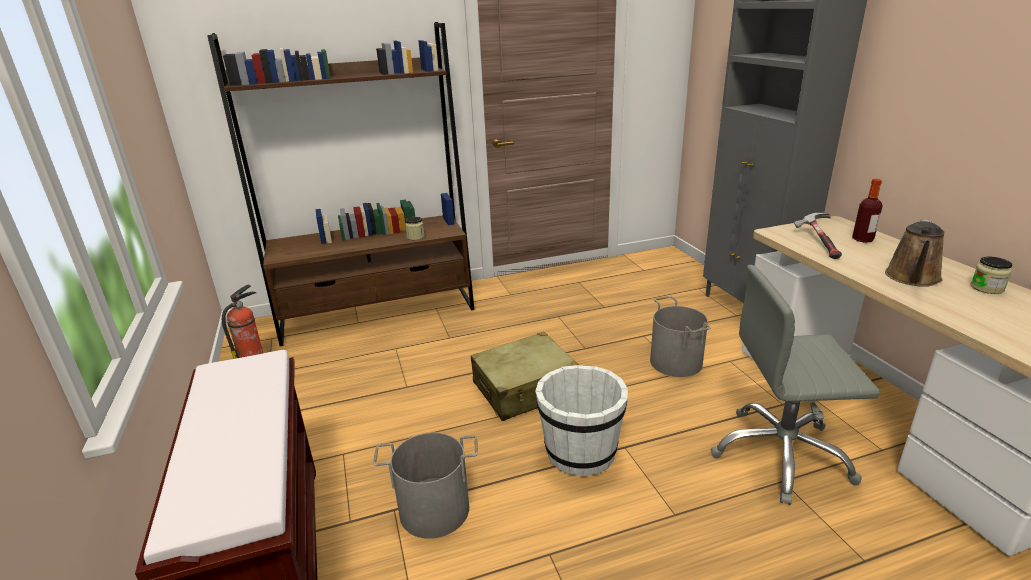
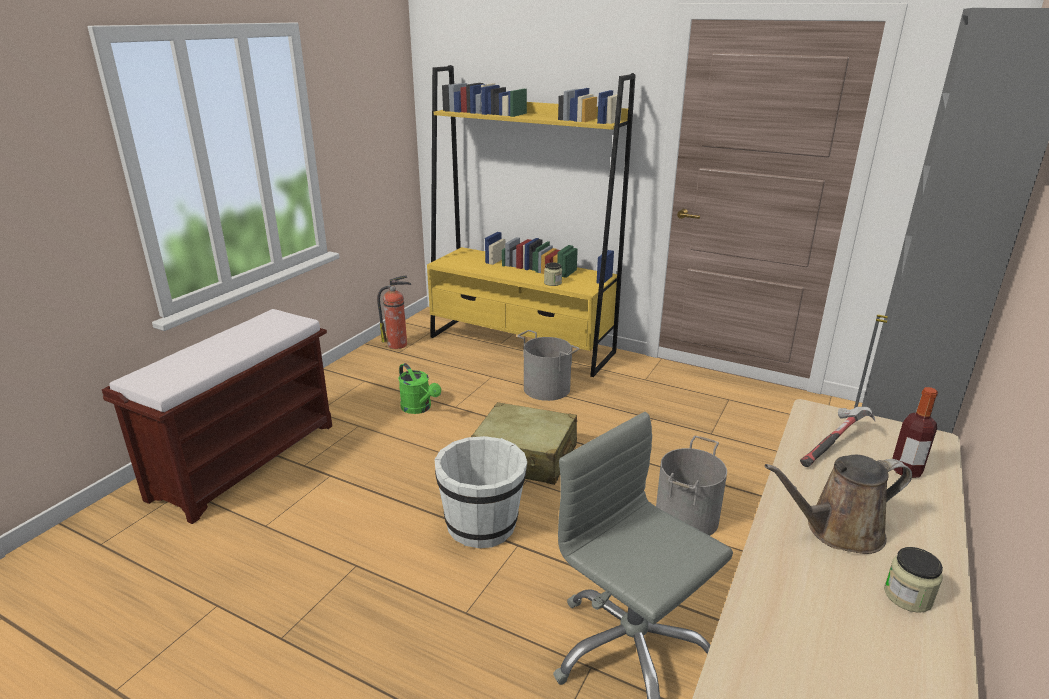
camera: 45 degrees right, 0 degrees up
brown bookcase [207,22,475,346] -> yellow bookcase [427,65,636,377]
grey bucket [373,432,478,539] -> grey bucket moved to [517,330,580,401]
none -> green watering can [398,363,441,414]

